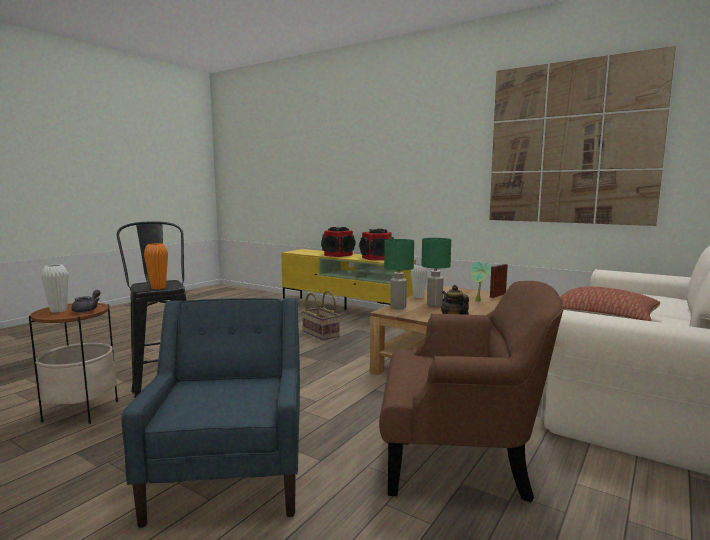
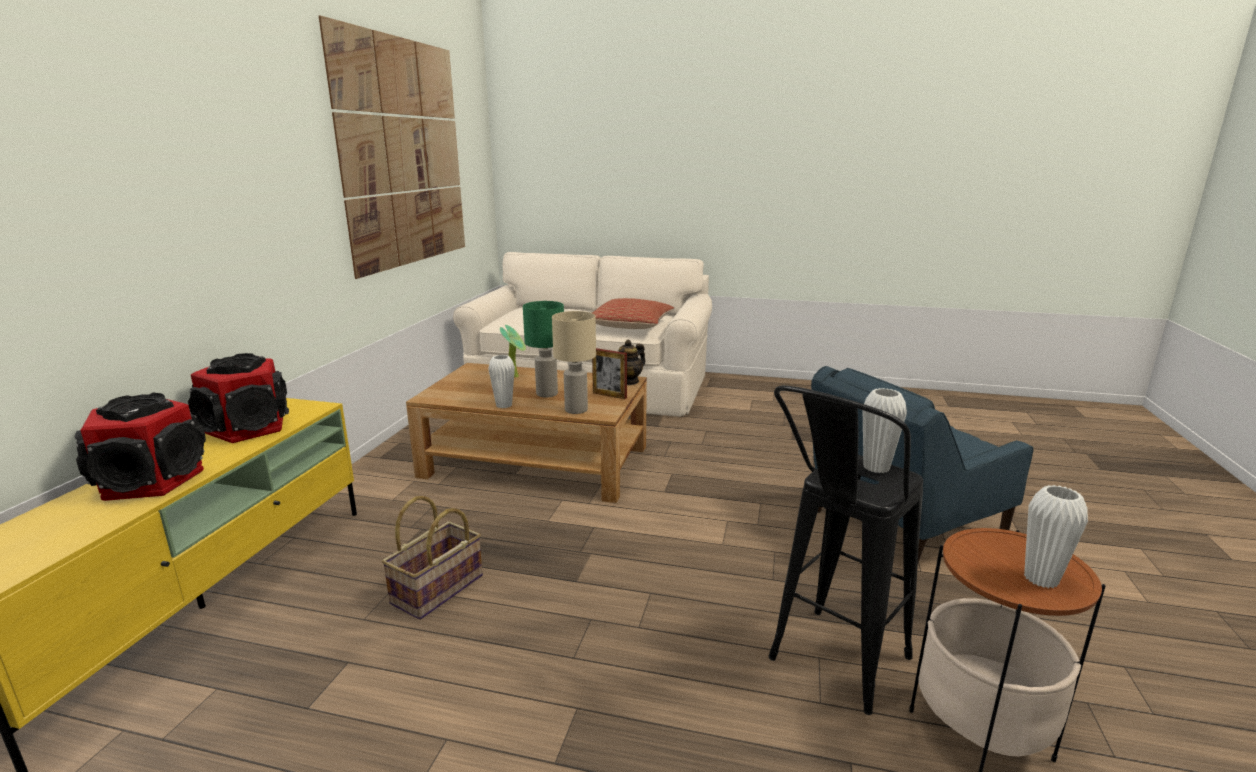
camera: 110 degrees left, 10 degrees up
grey teapot [71,290,101,313] -> none
orange vase [144,243,168,289] -> white vase [863,388,907,473]
brown armchair [379,281,564,503] -> none
green table lamp [384,239,414,309] -> beige table lamp [552,311,596,414]
picture frame [490,264,508,298] -> picture frame moved to [592,348,627,399]

